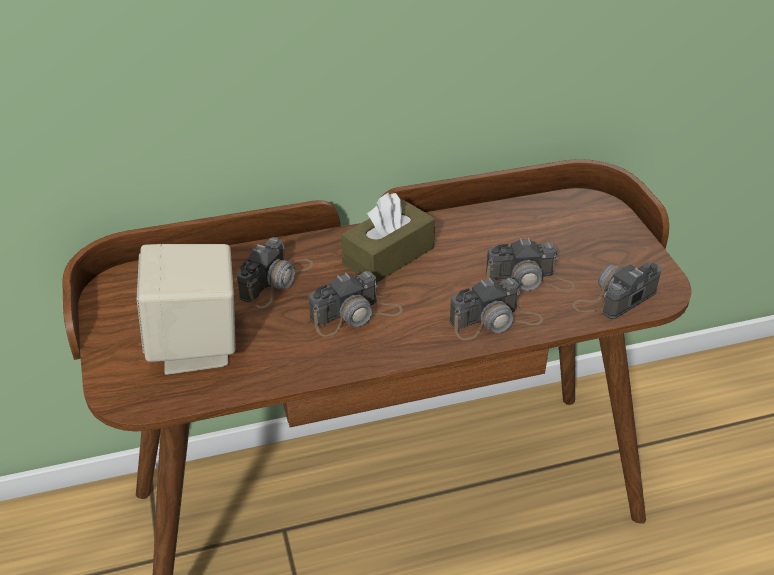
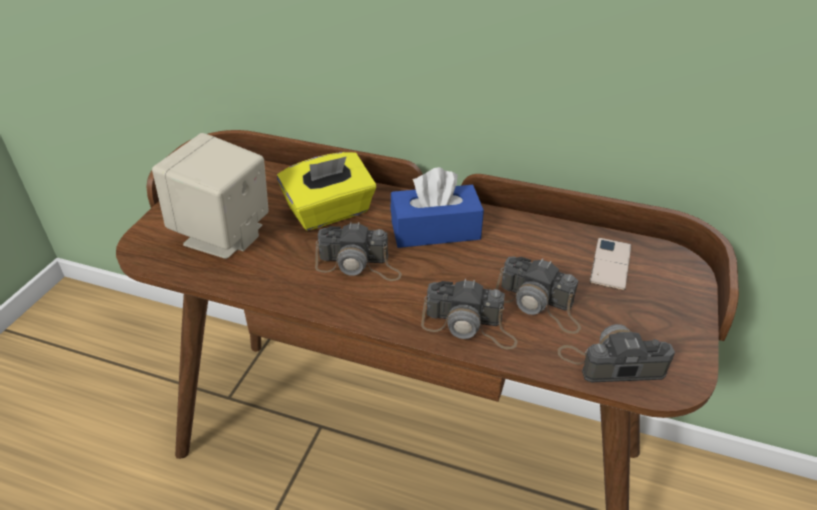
camera: 35 degrees right, 0 degrees up
camera [237,237,313,308] -> yellow tissue box [277,152,376,230]
brown tissue box [341,193,435,283] -> blue tissue box [391,167,484,248]
none -> phone [590,238,631,291]

